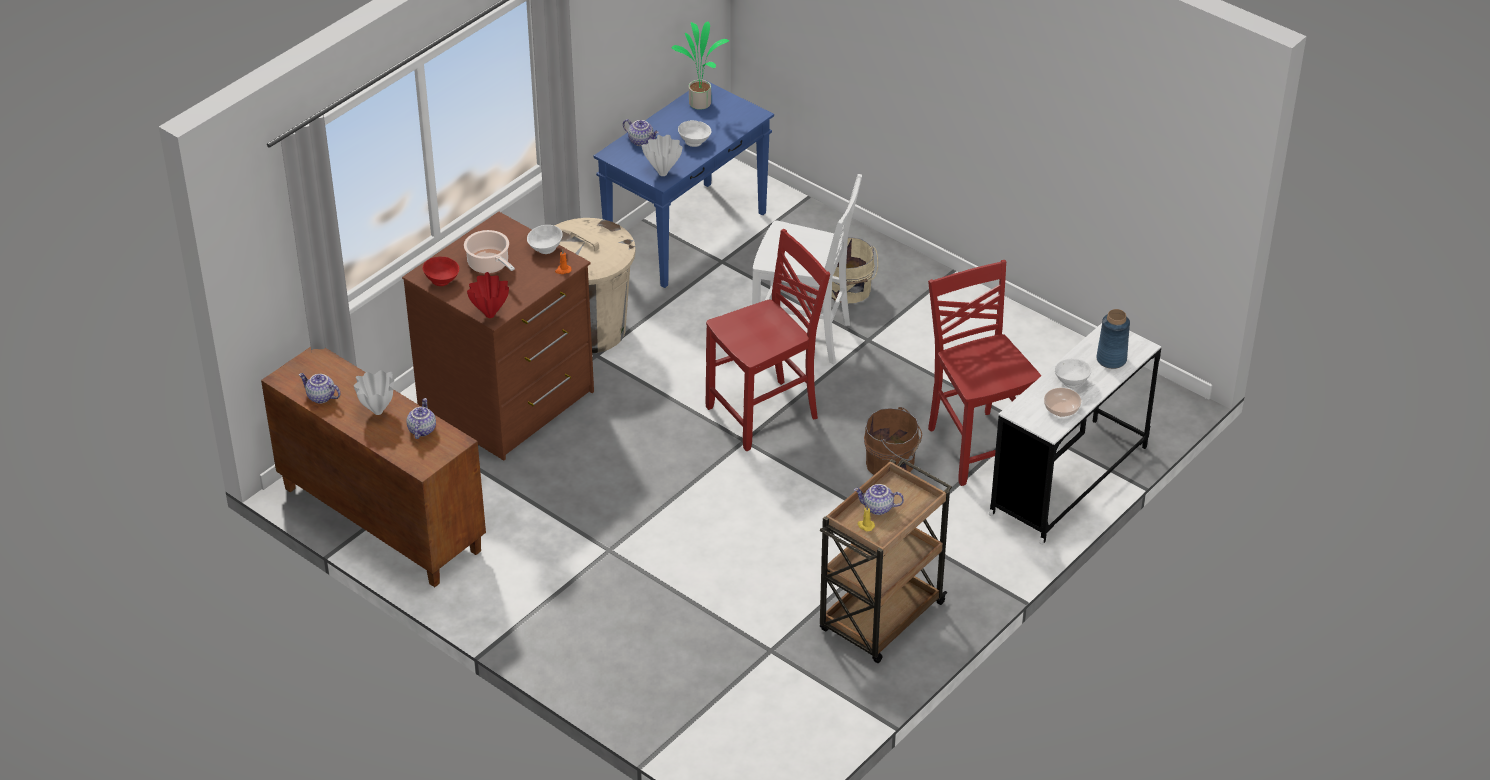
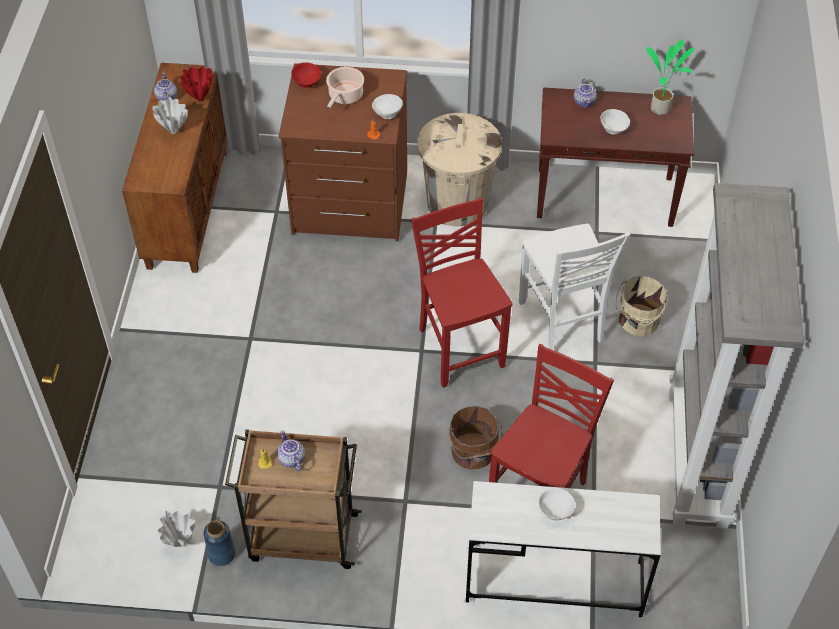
camera: 55 degrees right, 10 degrees up
teapot [407,398,436,439] -> none
red vase [467,272,509,318] -> red vase moved to [180,66,212,101]
blue console table [594,82,774,288] -> brown console table [537,87,694,227]
white vase [642,135,683,176] -> white vase moved to [158,511,195,547]
red chair [706,229,830,451] -> red chair turned 135 degrees counterclockwise [411,198,512,388]
bowl [1044,388,1081,417] -> none
blue vase [1096,309,1130,369] -> blue vase moved to [204,520,236,566]
none -> grey bookcase [669,183,804,529]

